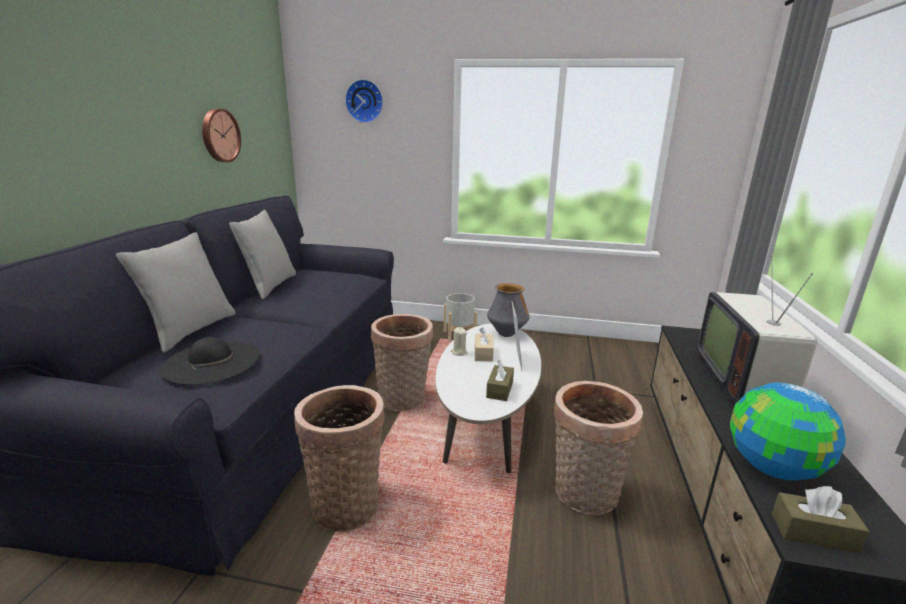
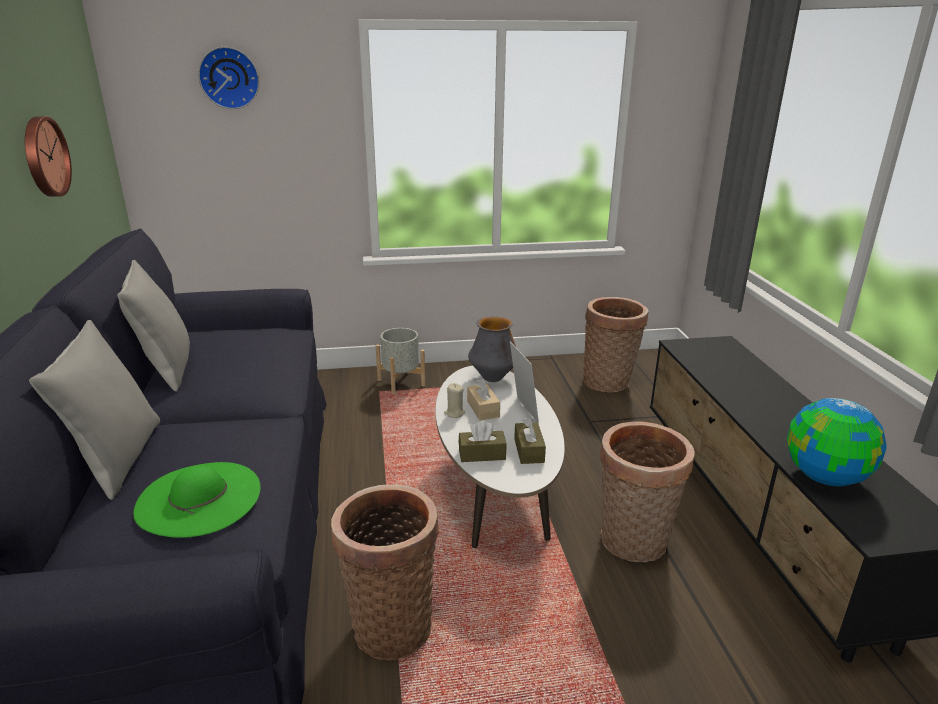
camera: 20 degrees left, 5 degrees up
black hat [159,337,259,385] -> green hat [133,462,260,538]
basket [371,314,433,411] -> basket moved to [583,297,649,392]
television [697,256,817,406] -> none
brown tissue box [772,486,870,554] -> brown tissue box moved to [459,420,507,462]

